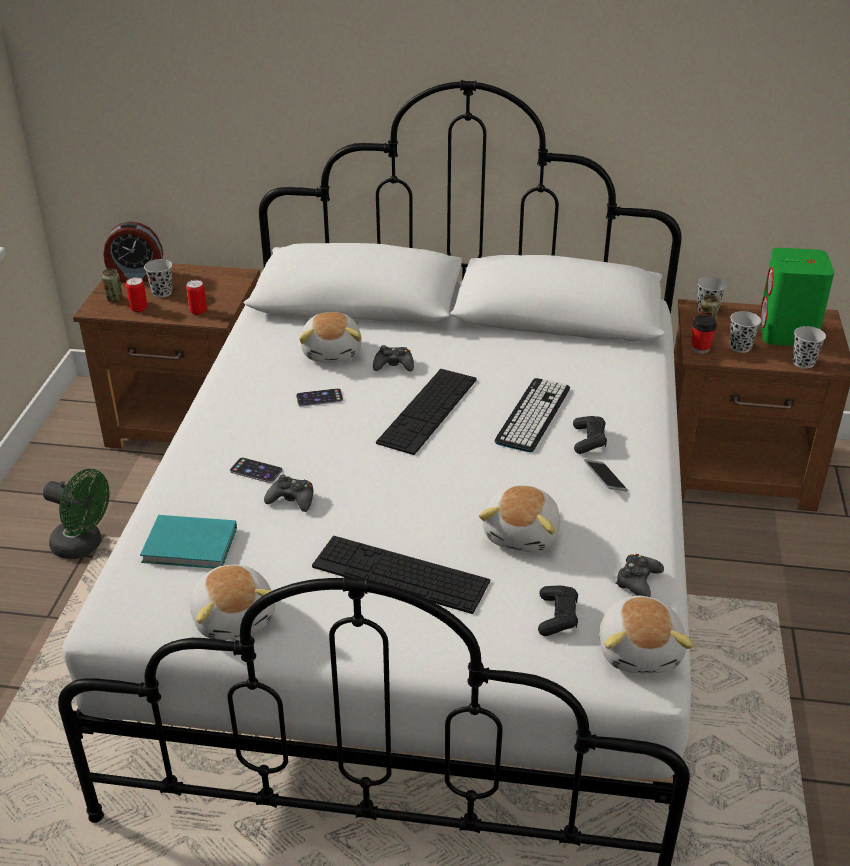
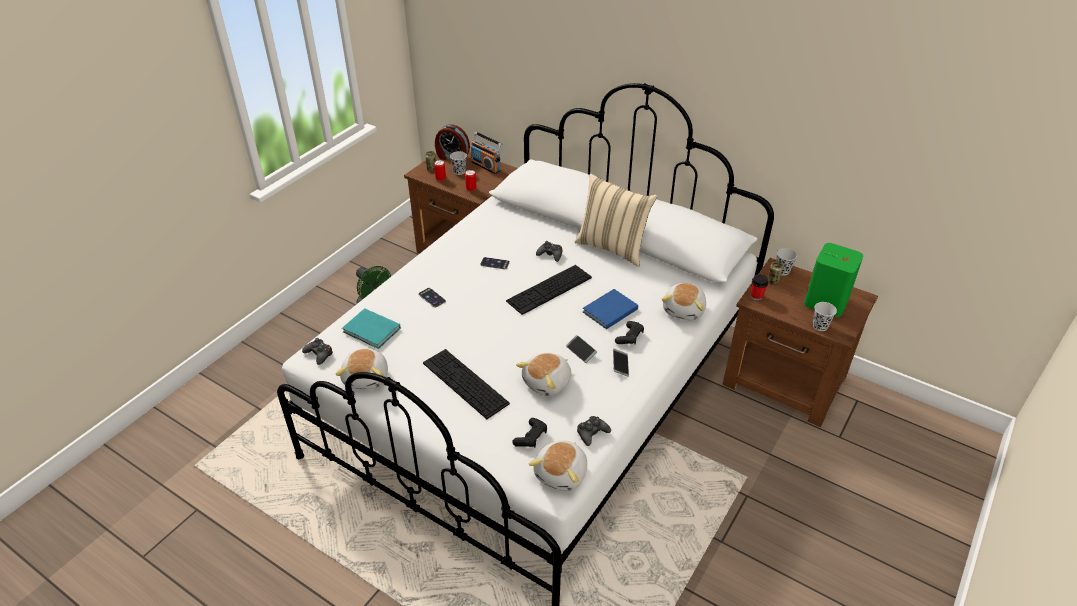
camera: 25 degrees right, 5 degrees up
black game controller [264,474,313,512] -> black game controller moved to [302,338,333,365]
plush toy [299,312,362,362] -> plush toy moved to [662,283,706,320]
keyboard [495,378,570,452] -> blue book [583,289,638,329]
black cup [730,311,761,353] -> none
none -> radio [471,132,503,174]
none -> phone [566,335,597,363]
none -> beige pillow [575,174,657,267]

